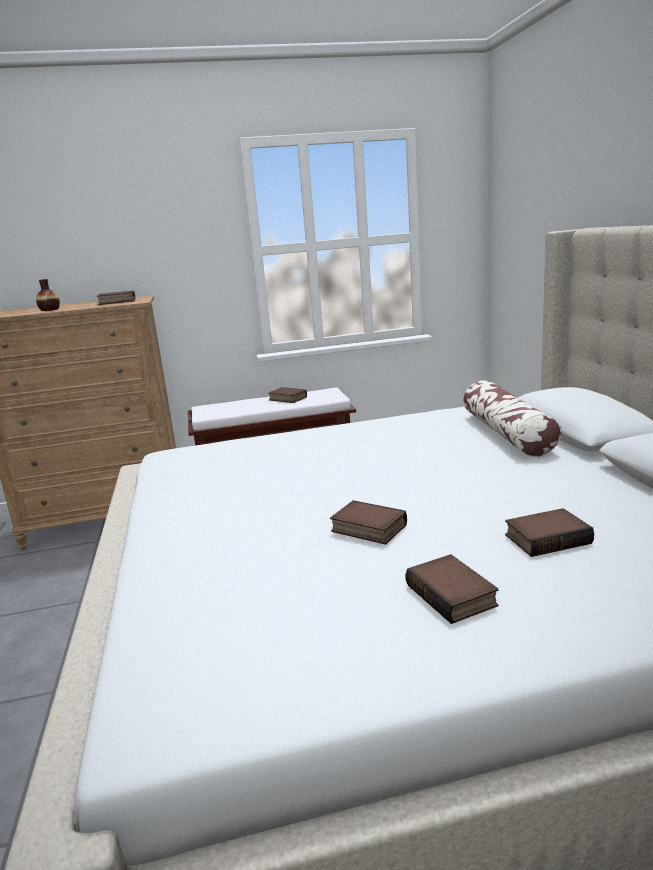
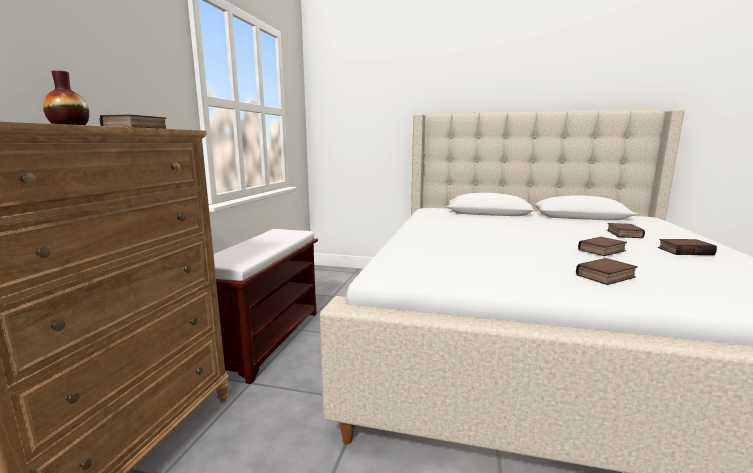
camera: 65 degrees left, 5 degrees down
book [268,387,307,403] -> book moved to [576,258,637,285]
pillow [463,381,561,457] -> none

